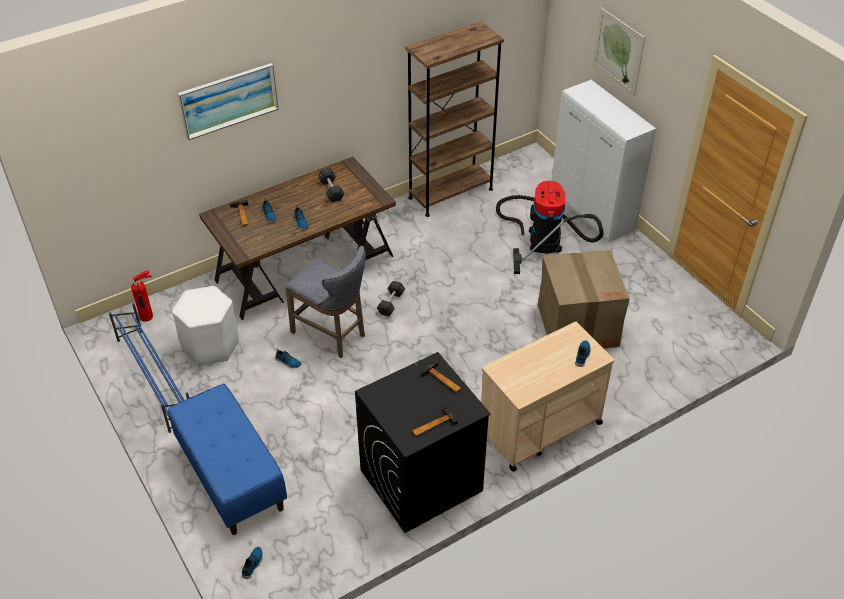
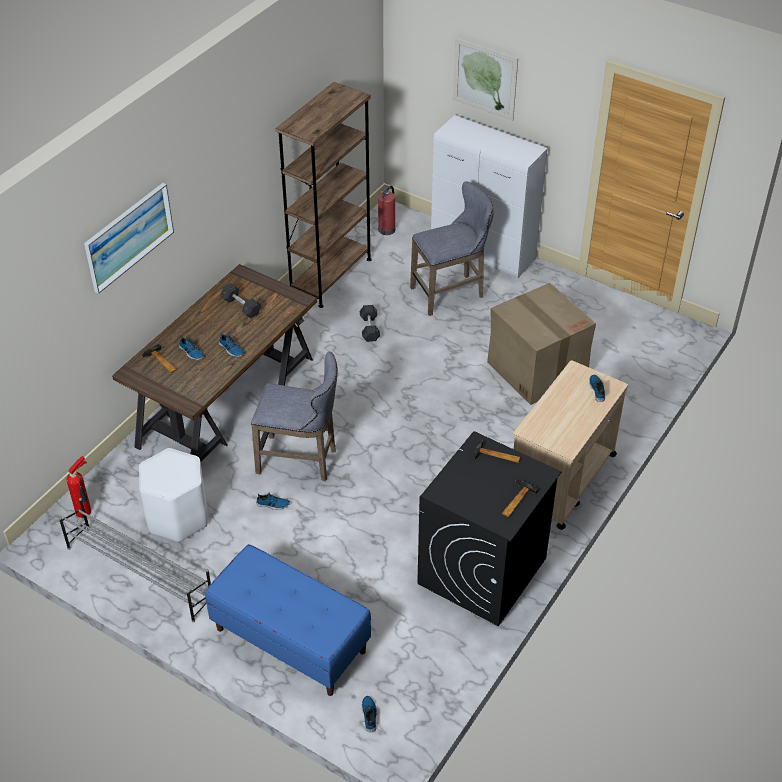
camera: 25 degrees left, 0 degrees up
blue shoe rack [109,303,189,433] -> grey shoe rack [59,498,211,622]
grey dumbbell [377,281,405,317] -> grey dumbbell moved to [360,305,380,342]
vacuum cleaner [496,181,604,274] -> grey stool [410,181,494,316]
none -> fire extinguisher [378,186,395,235]

